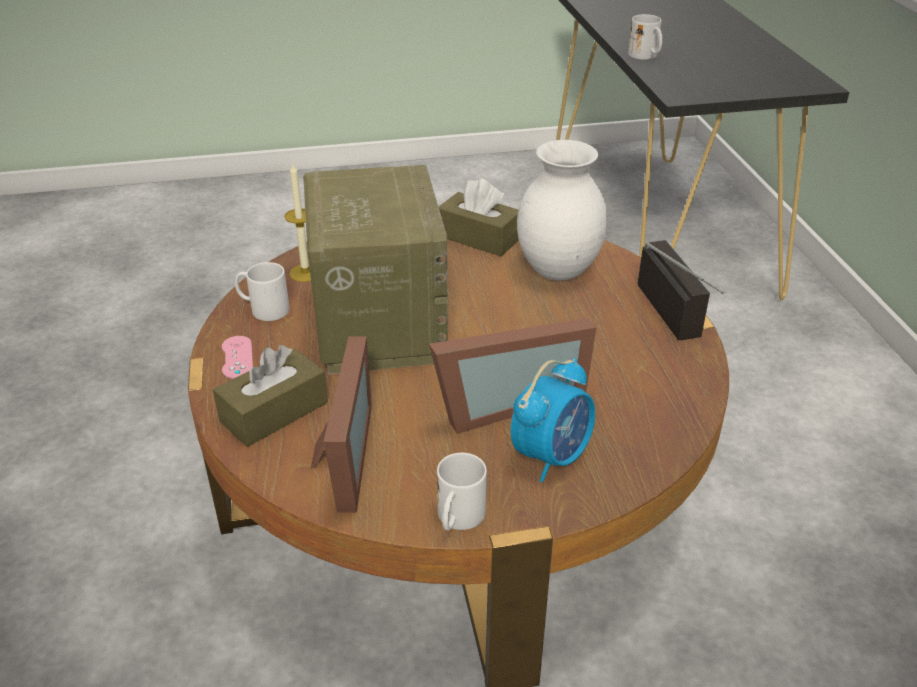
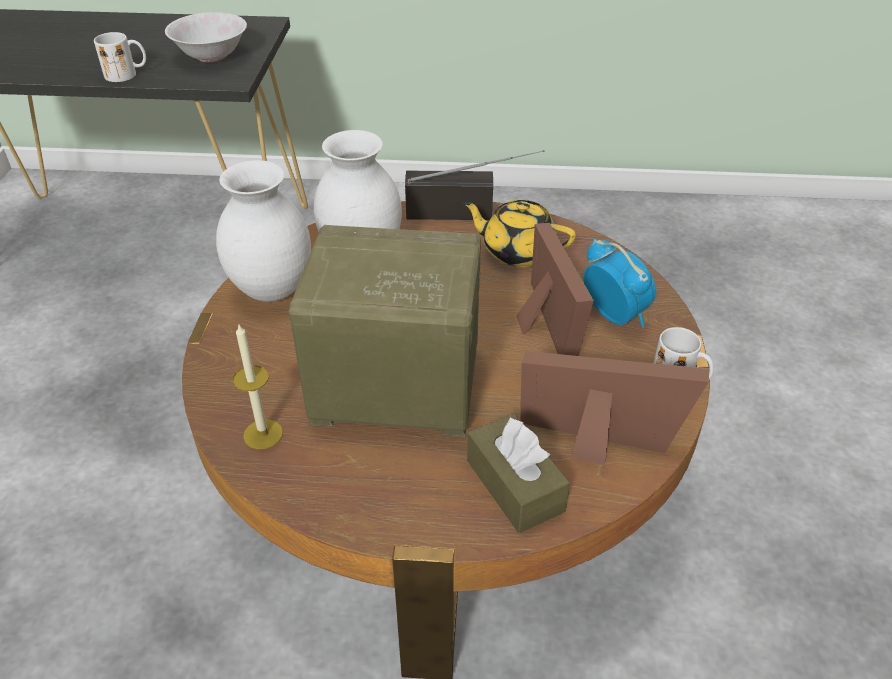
camera: 75 degrees left, 5 degrees up
pink game controller [222,336,253,379] -> none
white mug [235,262,290,321] -> none
brown tissue box [439,178,519,256] -> white vase [216,160,311,302]
none -> white bowl [165,12,247,62]
none -> yellow teapot [462,200,576,267]

